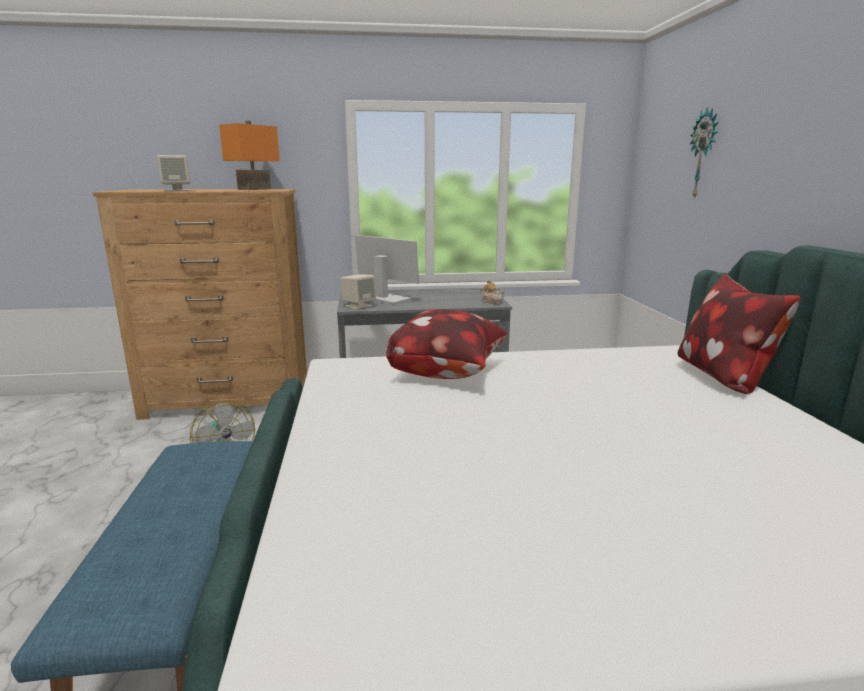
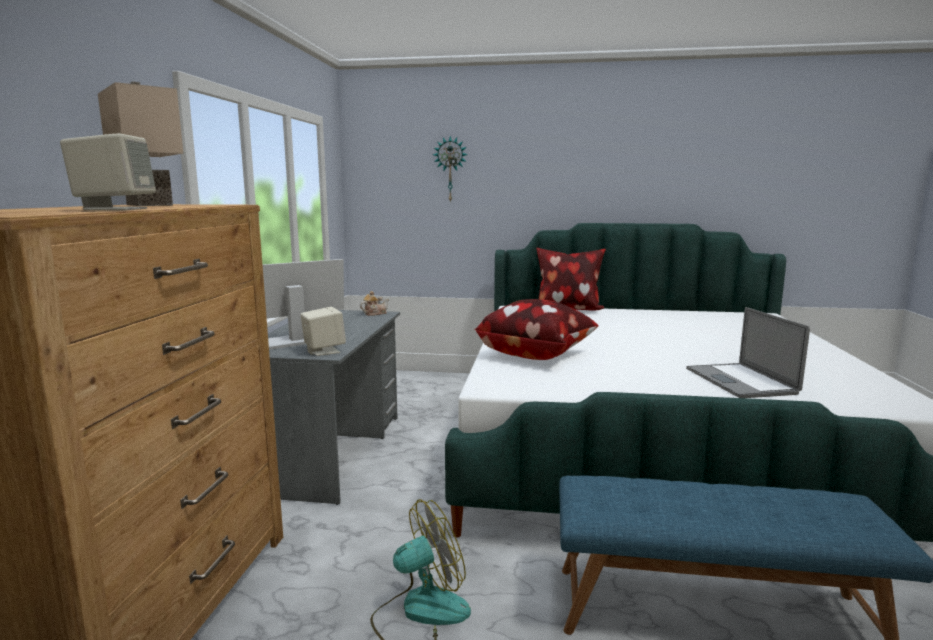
camera: 75 degrees left, 5 degrees down
orange table lamp [219,120,280,190] -> beige table lamp [98,81,183,206]
none -> laptop [686,307,810,398]

